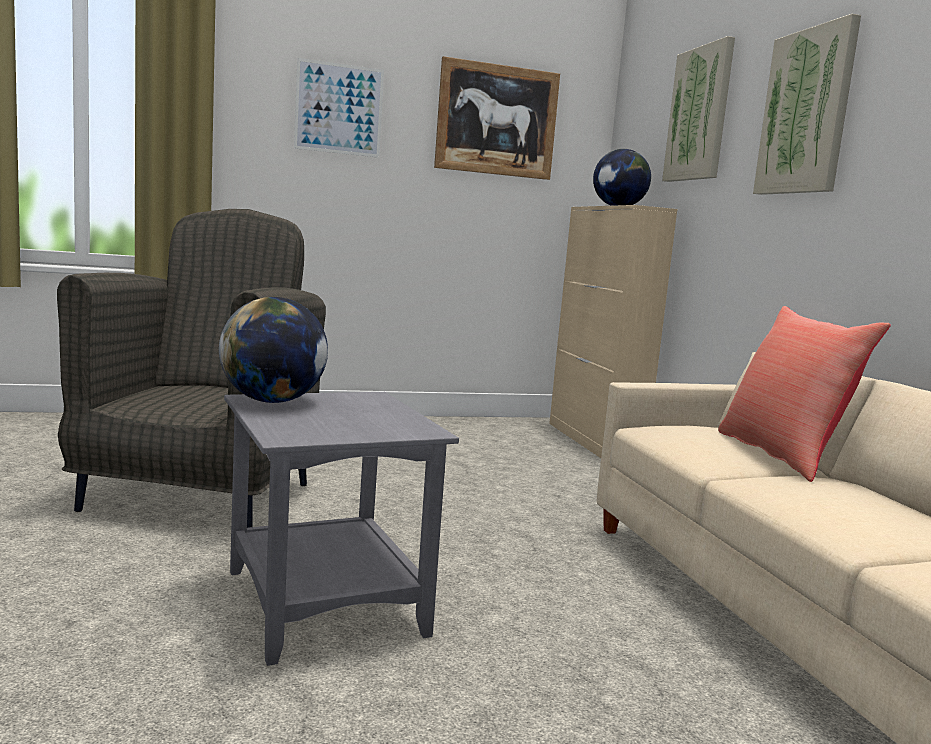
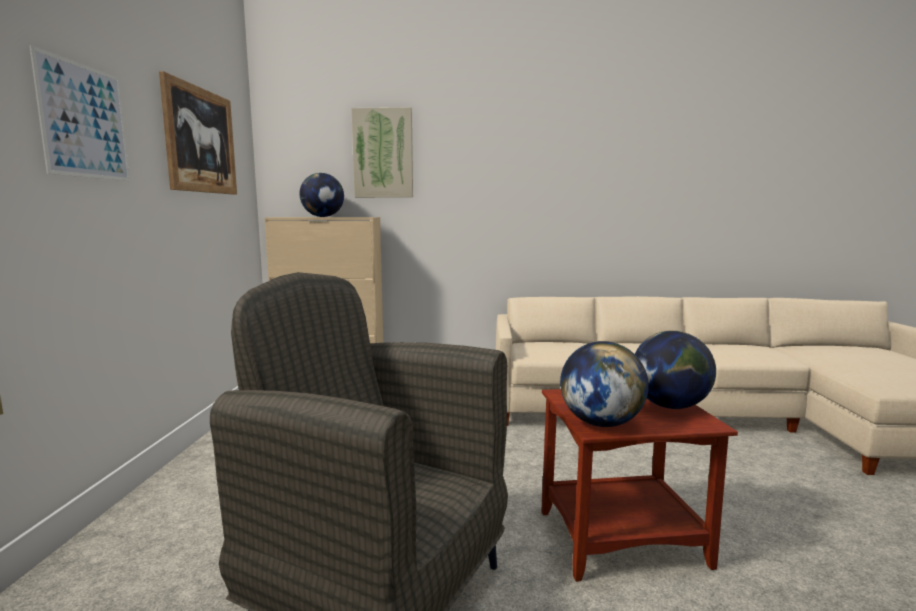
camera: 70 degrees left, 0 degrees up
grey side table [224,392,459,666] -> brown side table [542,389,738,582]
red pillow [718,306,891,482] -> none
picture [753,14,861,195] -> none
none -> globe [635,331,716,409]

